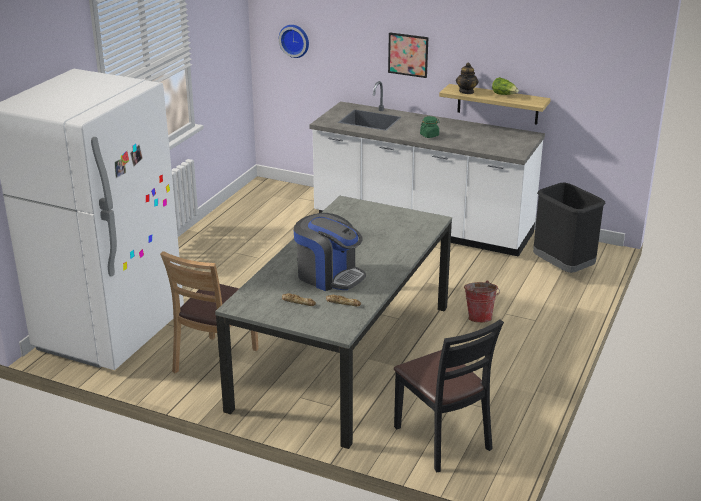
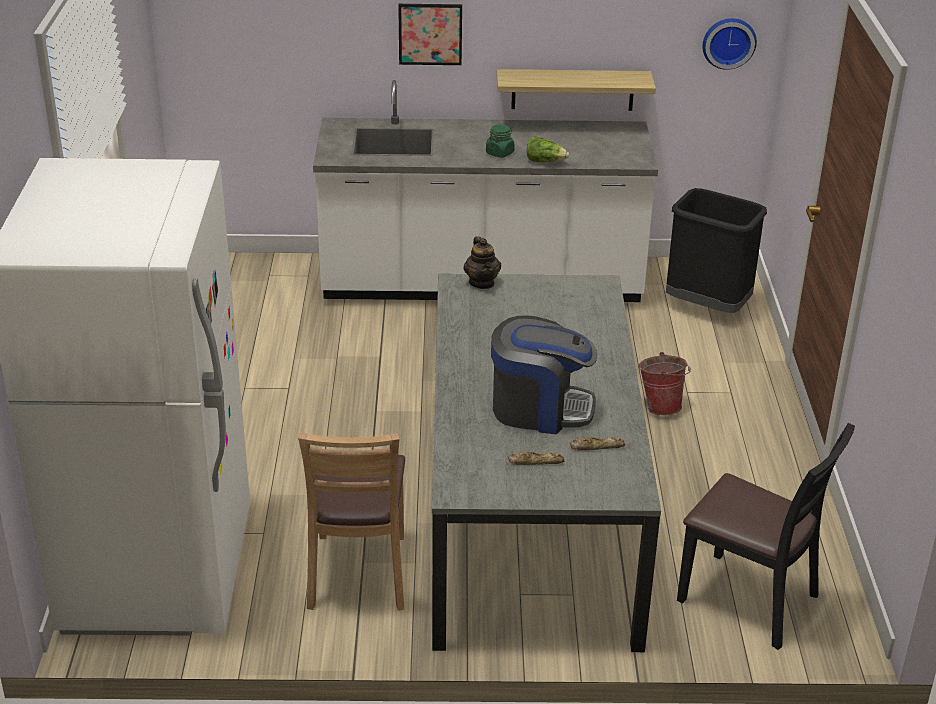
camera: 25 degrees left, 5 degrees up
wall clock [279,25,309,58] -> wall clock moved to [702,18,757,70]
teapot [456,63,479,94] -> teapot moved to [463,236,501,289]
lettuce [492,77,519,95] -> lettuce moved to [527,136,569,162]

